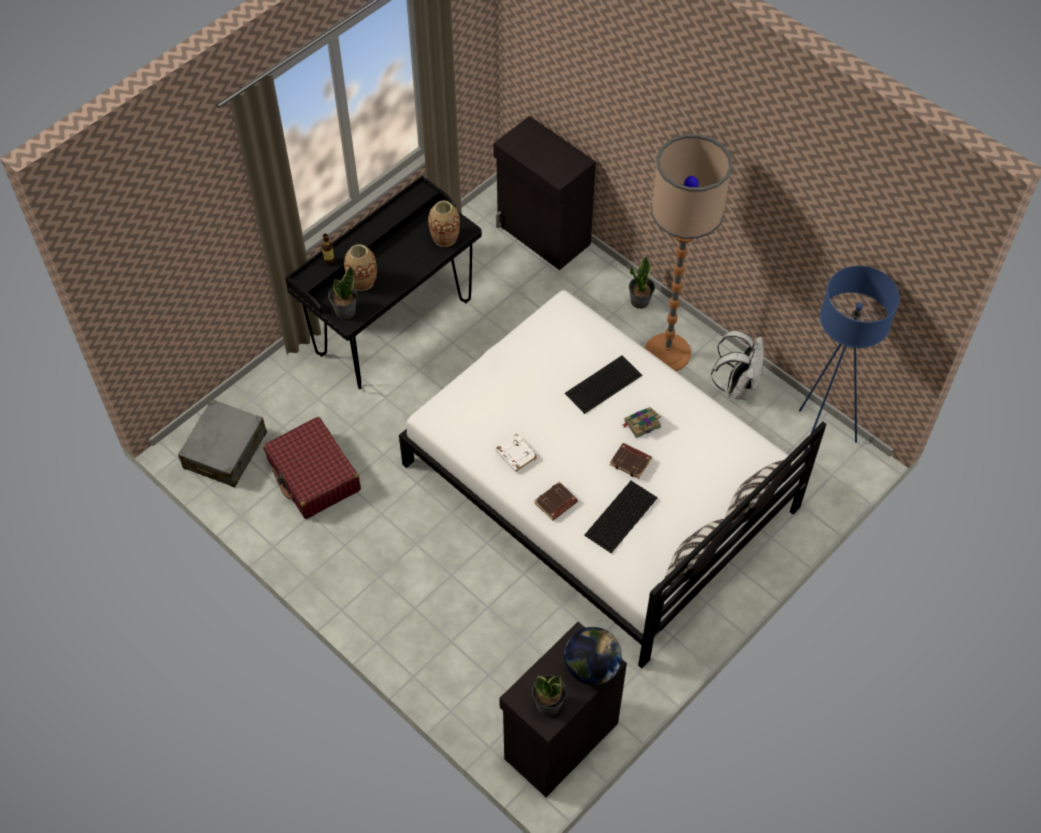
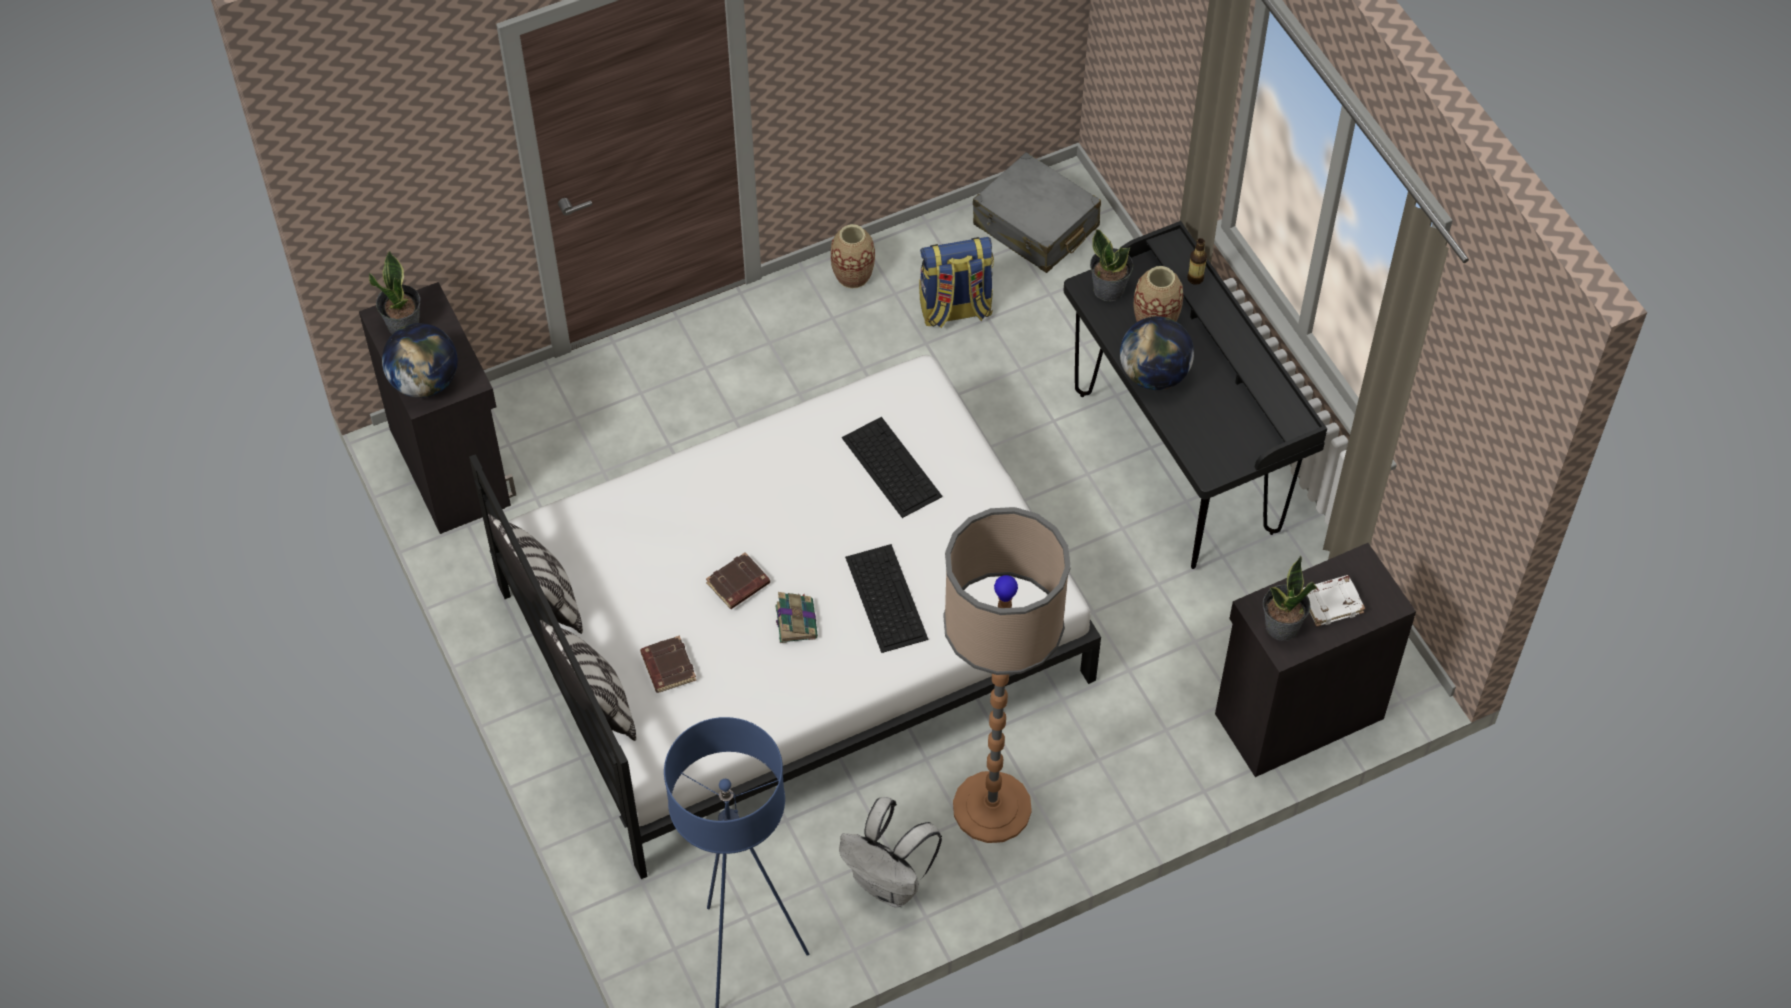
camera: 110 degrees right, 0 degrees up
red suitcase [263,417,361,519] -> backpack [919,237,994,328]
vase [428,201,460,247] -> vase moved to [831,224,875,288]
white book [495,434,537,472] -> white book moved to [1303,575,1365,627]
brown book [534,481,578,521] -> brown book moved to [640,635,696,693]
keyboard [584,481,658,553] -> keyboard moved to [842,417,943,518]
potted plant [629,256,655,309] -> potted plant moved to [1263,555,1317,641]
none -> globe [1120,316,1194,390]

